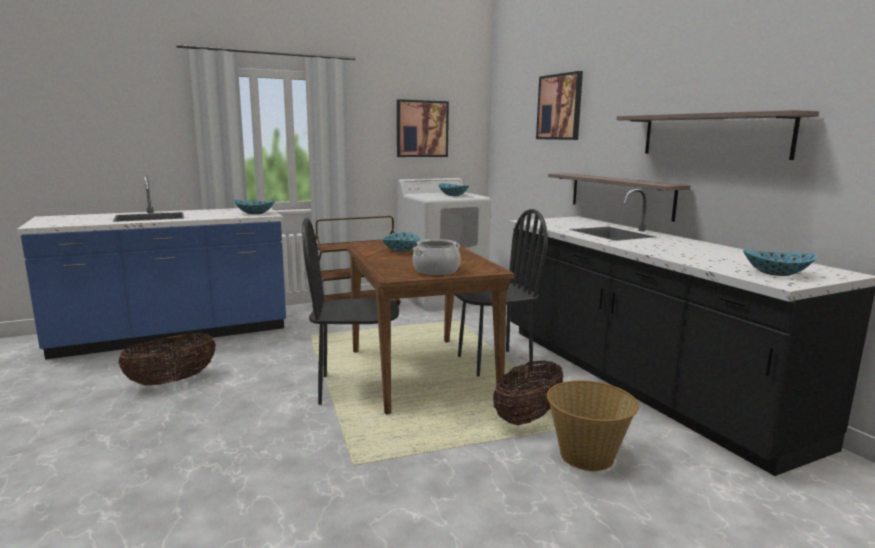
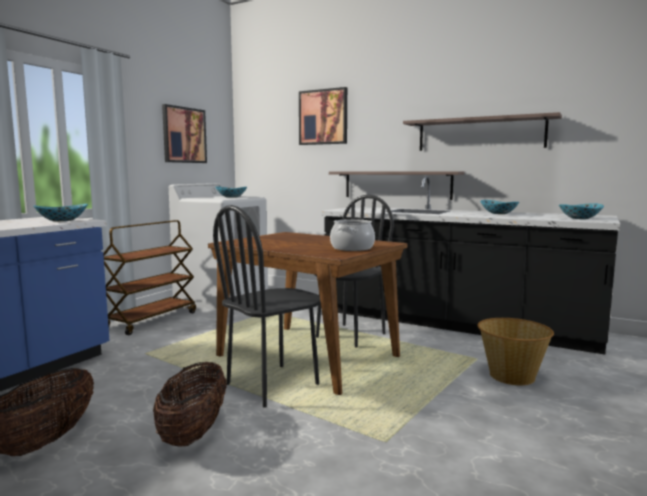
camera: 35 degrees left, 5 degrees down
bowl [382,232,420,252] -> bowl moved to [480,200,519,214]
basket [493,360,563,425] -> basket moved to [153,362,227,447]

